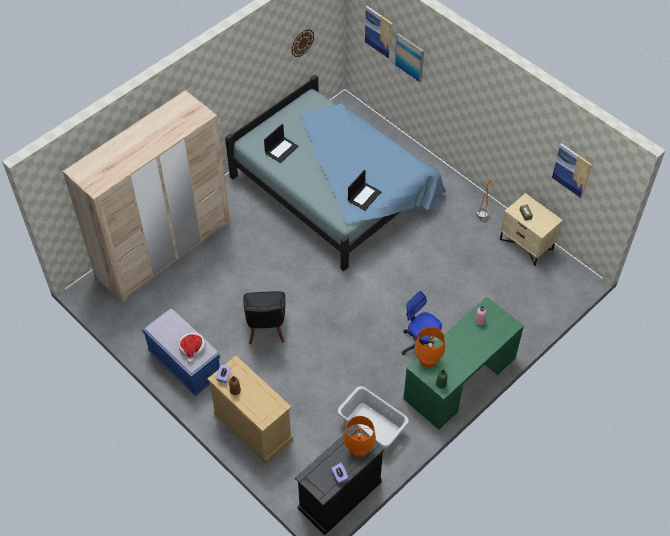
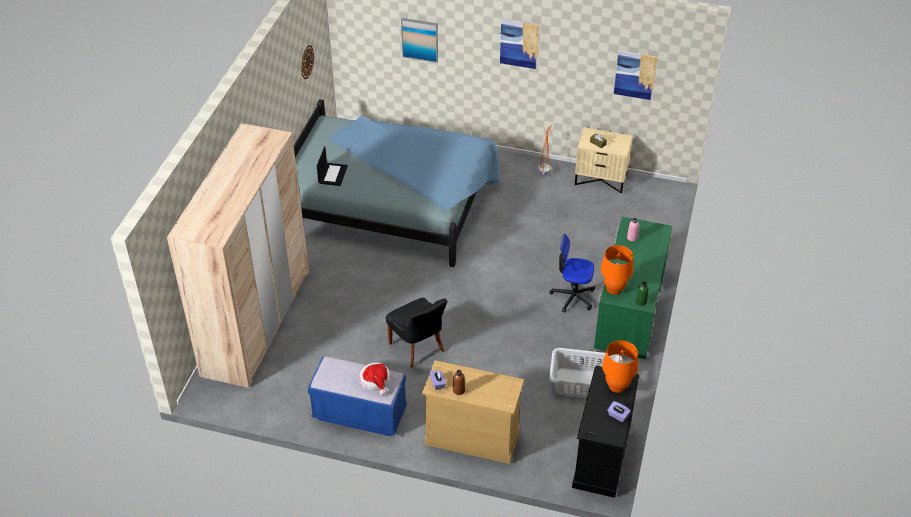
camera: 30 degrees left, 10 degrees down
laptop [348,169,382,210] -> none
picture [365,6,393,59] -> picture moved to [500,19,540,69]

